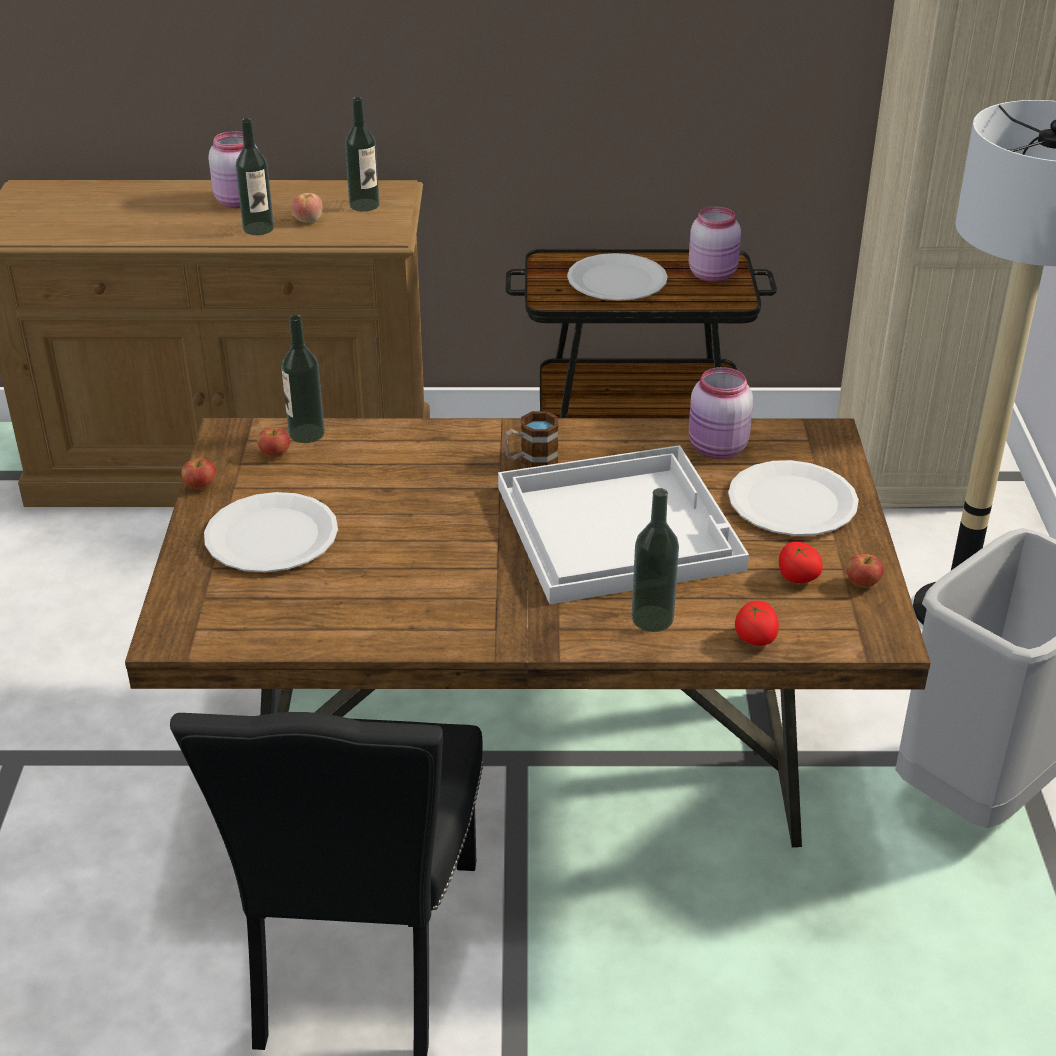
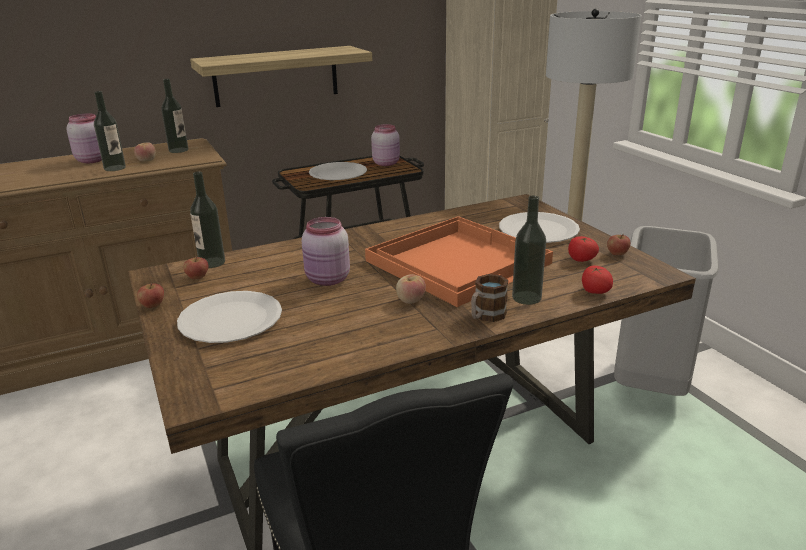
camera: 25 degrees left, 10 degrees down
white tray [498,445,749,604] -> orange tray [365,216,553,307]
mug [504,411,559,468] -> mug moved to [471,274,508,322]
pink jar [689,367,753,459] -> pink jar moved to [302,217,350,286]
none -> shelf [190,46,372,107]
none -> apple [396,274,426,304]

